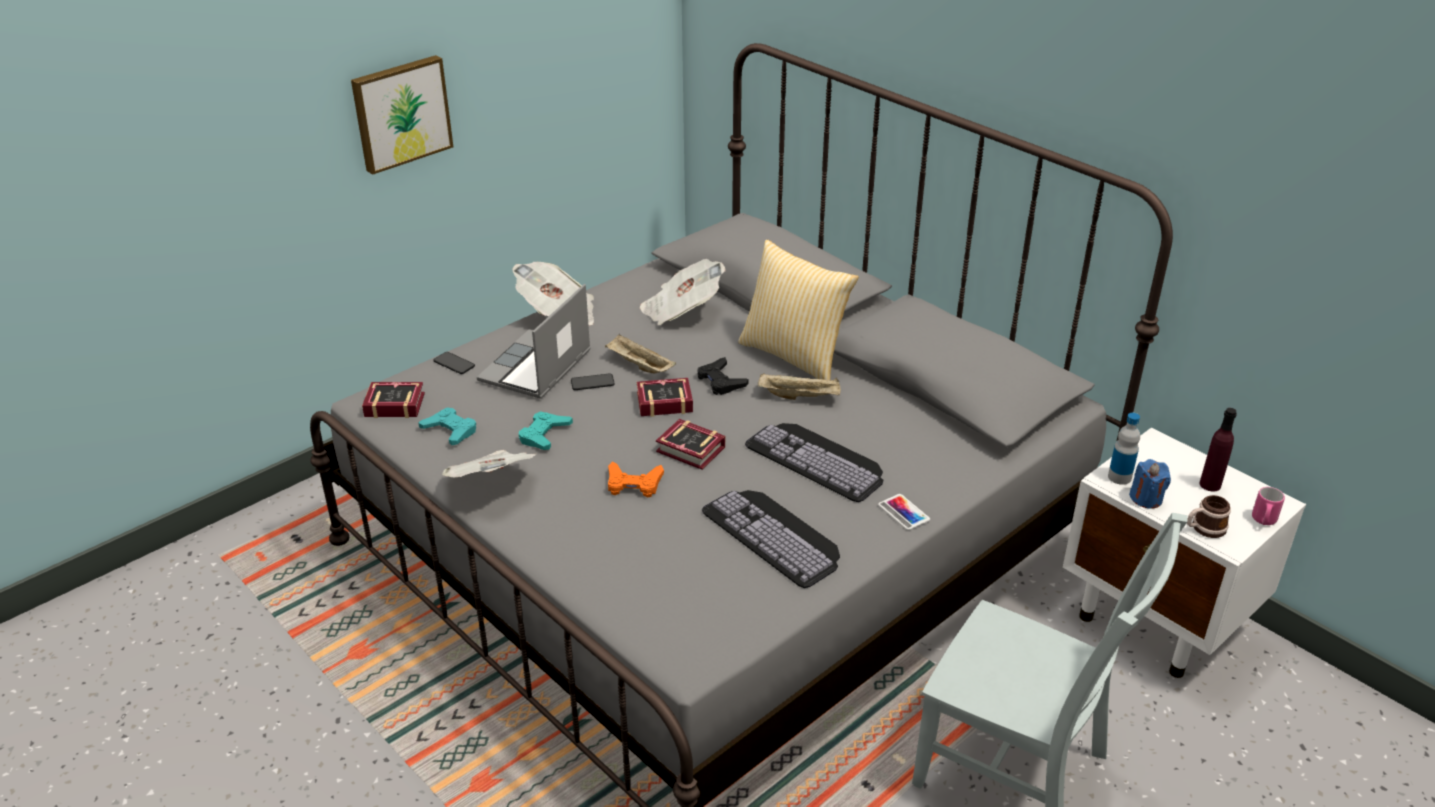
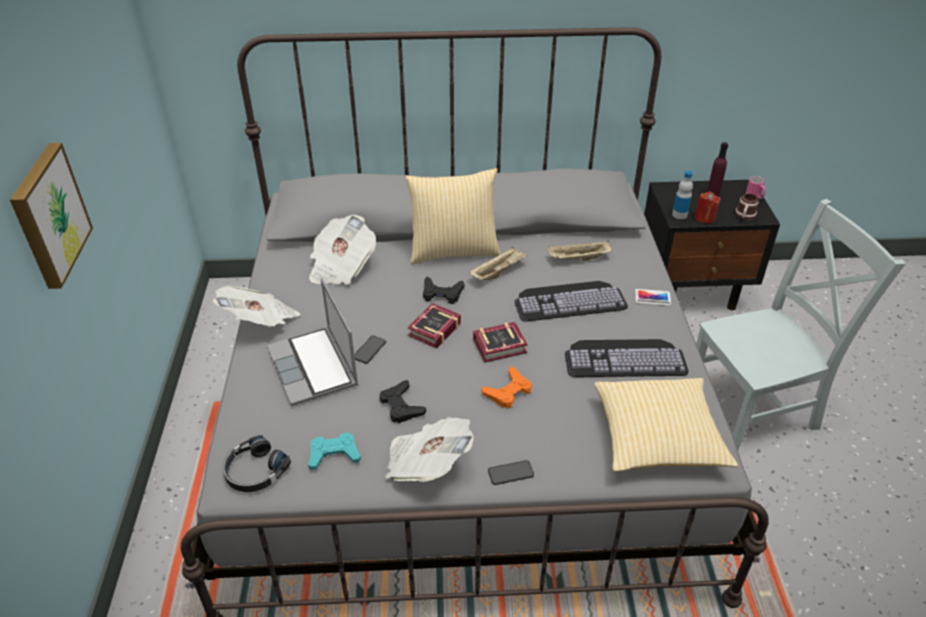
camera: 50 degrees left, 5 degrees up
book [362,382,425,418] -> black headphones [223,435,291,492]
phone [434,352,475,374] -> phone moved to [488,460,534,485]
turquoise game controller [519,411,573,450] -> black game controller [379,380,426,423]
beige tray [605,334,677,373] -> beige tray moved to [548,240,612,261]
white nightstand [1063,427,1306,678] -> black nightstand [644,180,780,310]
blue candle [1129,459,1171,508] -> red candle [695,192,721,223]
none -> pillow [594,378,738,472]

